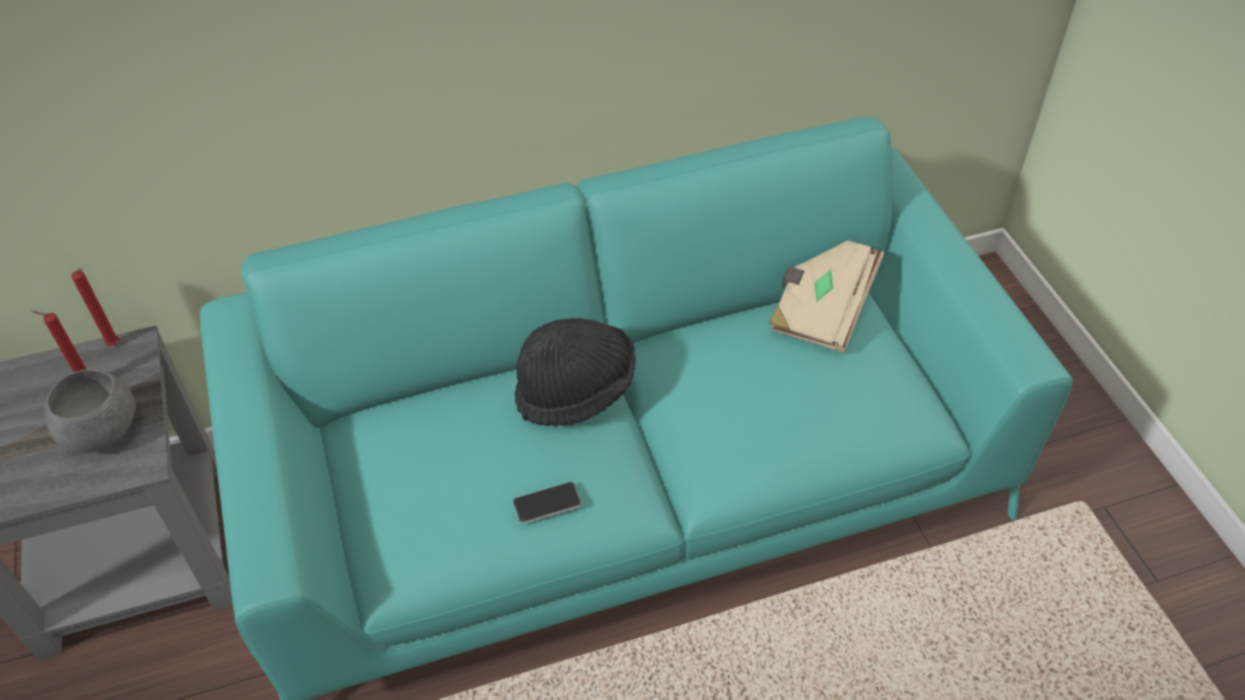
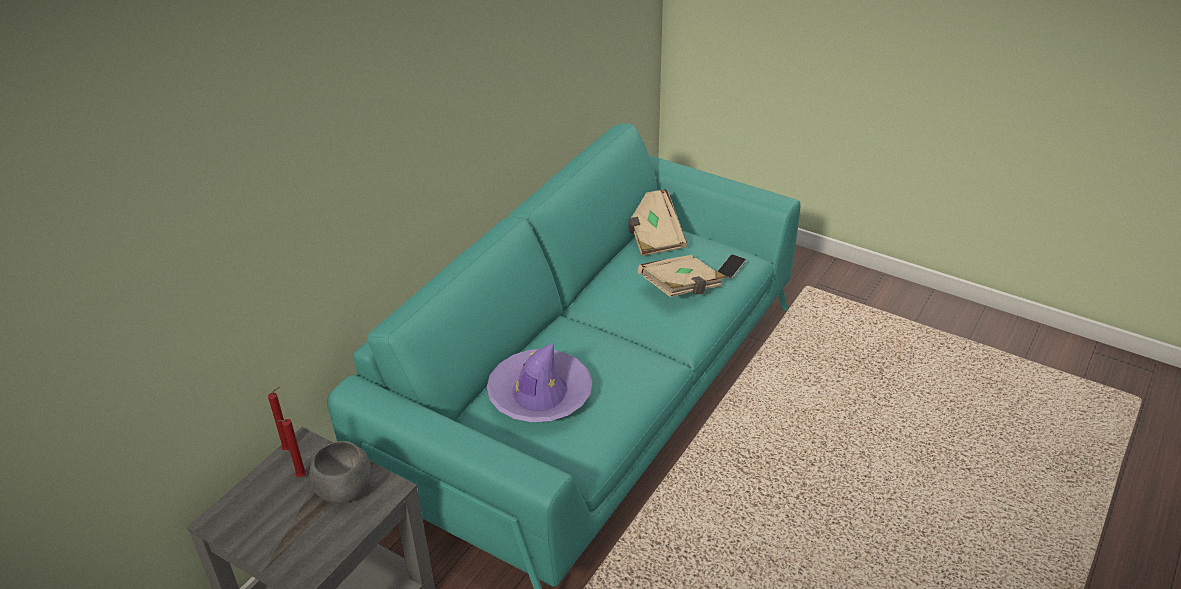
camera: 40 degrees left, 10 degrees down
phone [513,482,582,524] -> phone moved to [718,255,746,279]
black hat [515,318,636,426] -> none
none -> purple hat [486,343,593,422]
none -> beige book [637,255,725,297]

